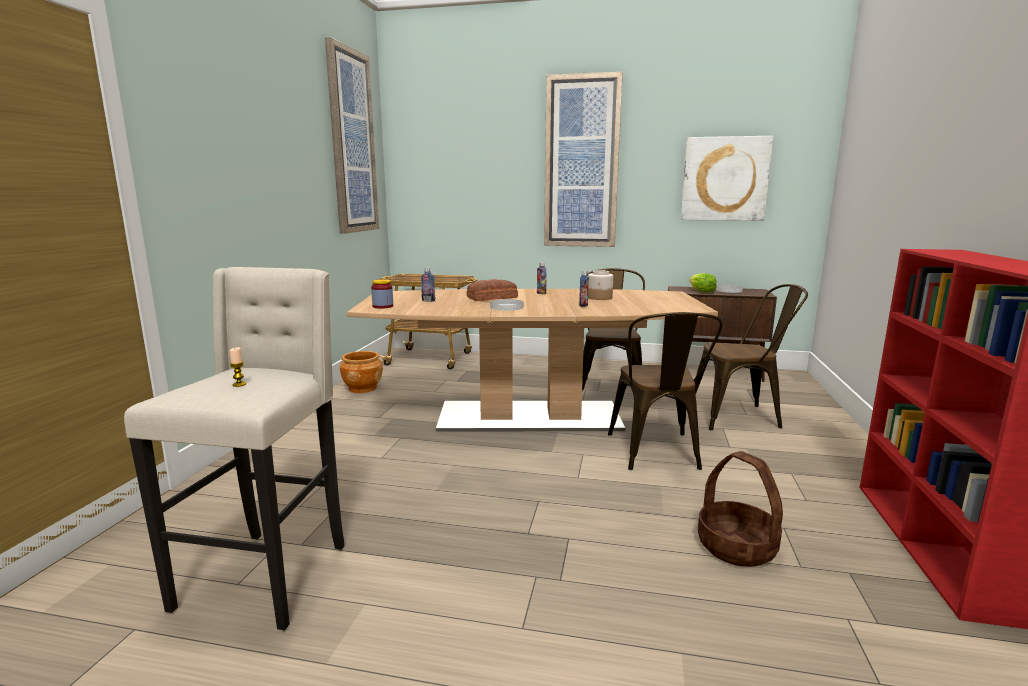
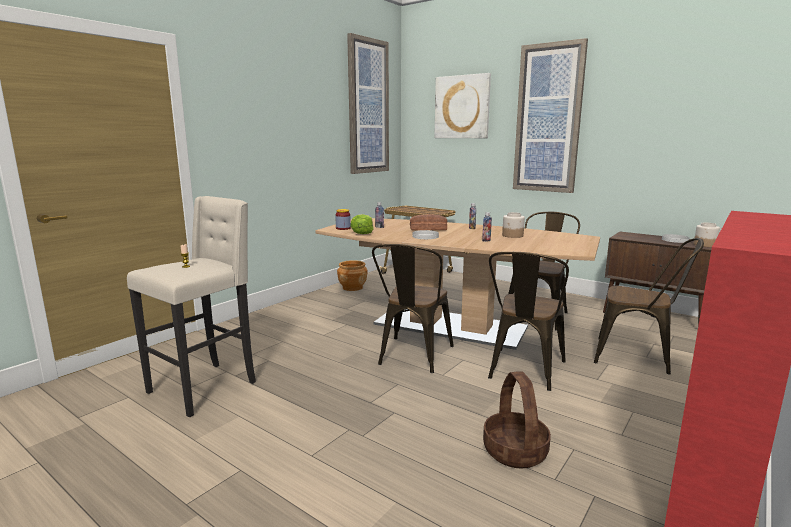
camera: 25 degrees right, 0 degrees up
picture [681,136,773,221] -> picture moved to [434,73,491,138]
lettuce [689,273,717,293] -> lettuce moved to [350,214,374,234]
none -> brown chair [372,244,454,373]
none -> jar [694,223,720,247]

